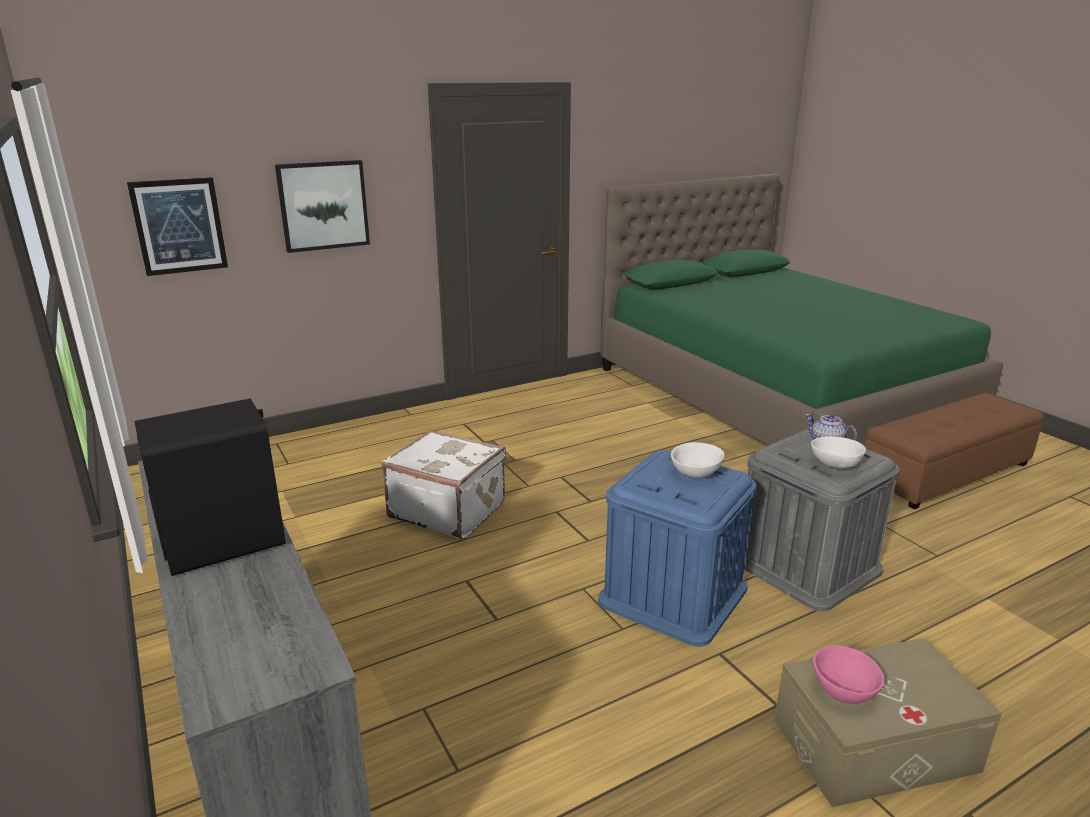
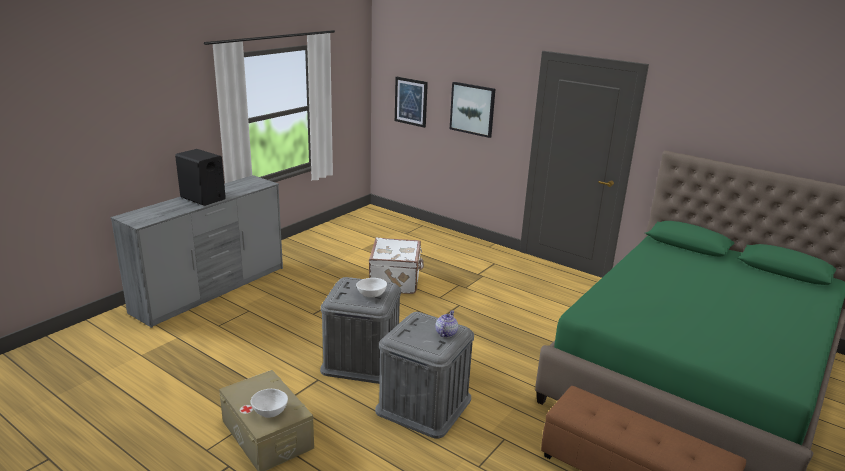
camera: 65 degrees right, 0 degrees up
blue storage box [598,450,757,647] -> grey storage box [320,277,401,384]
white bowl [811,436,866,468] -> white bowl moved to [250,389,288,418]
pink bowl [813,645,885,704] -> none

